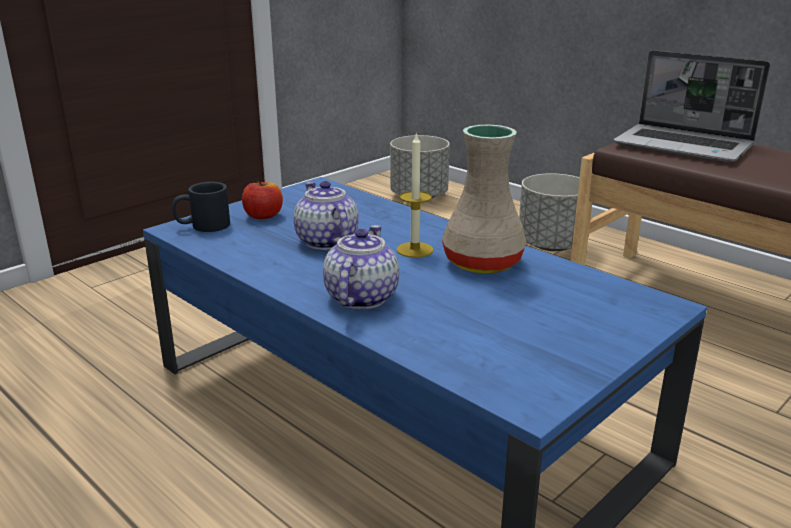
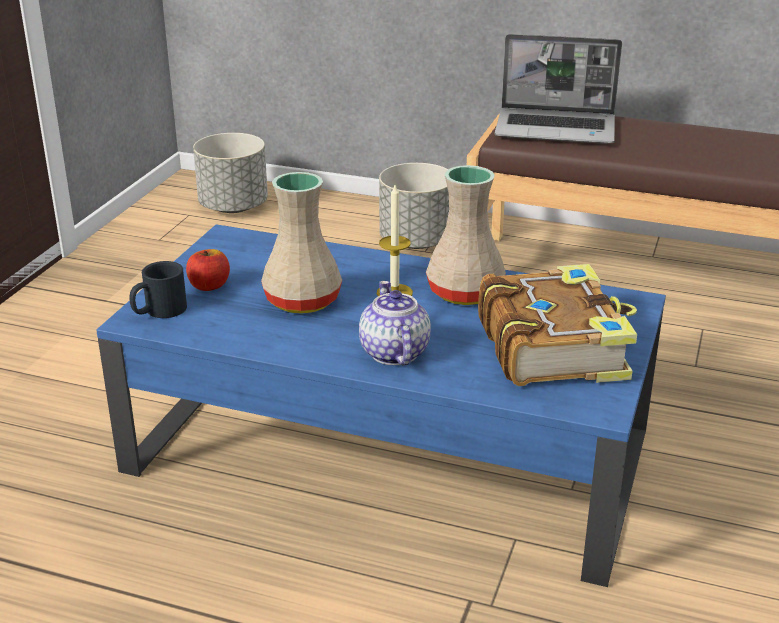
camera: 25 degrees left, 5 degrees up
teapot [293,181,359,250] -> beige vase [261,172,342,314]
none -> book [478,264,637,386]

